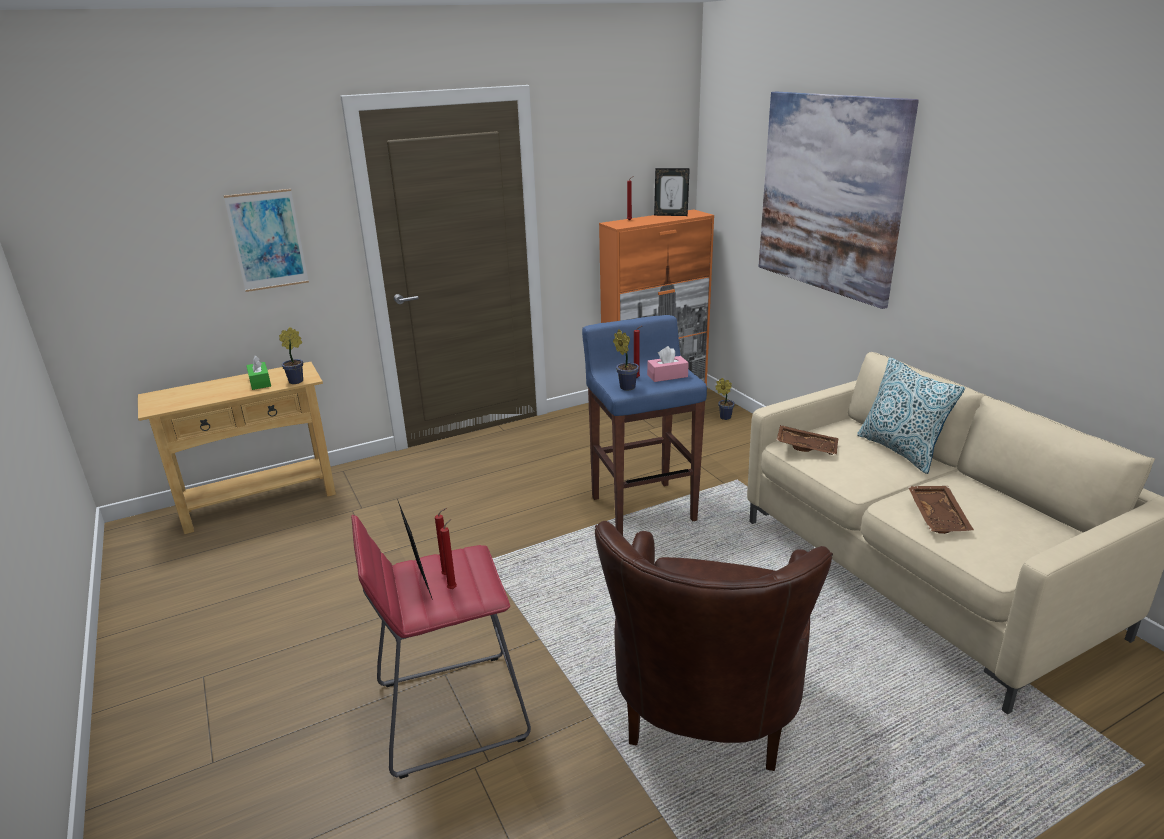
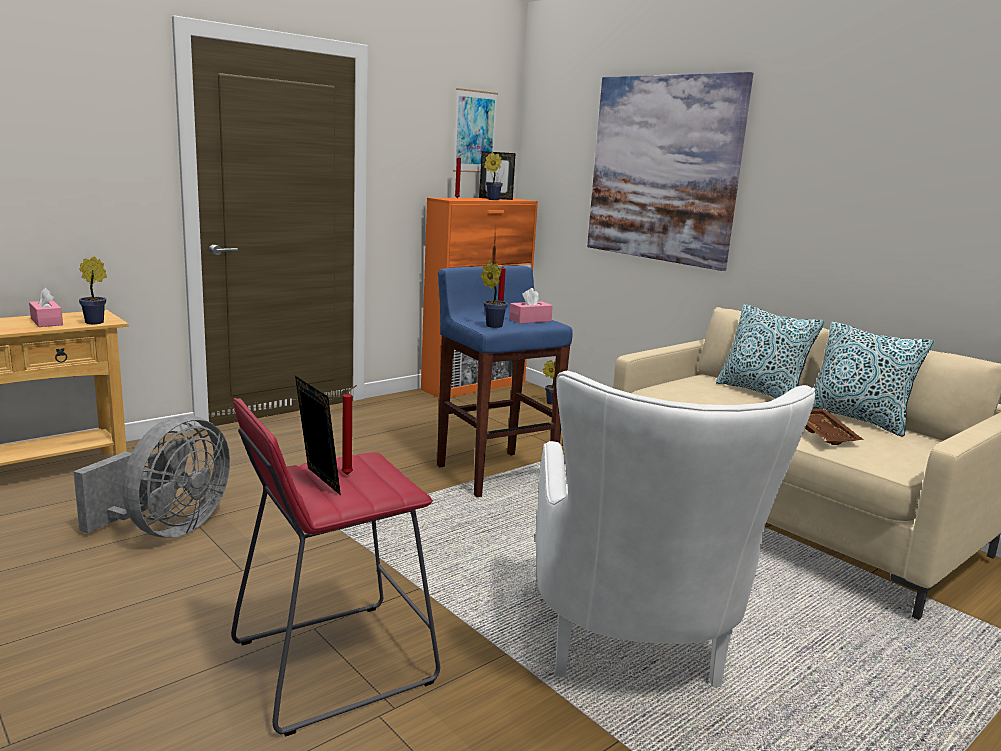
camera: 15 degrees left, 10 degrees down
picture [224,189,309,292] -> picture moved to [453,88,498,173]
green tissue box [246,355,271,390] -> pink tissue box [29,288,63,327]
red candle [440,519,457,589] -> none
brown armchair [595,521,833,771] -> white armchair [535,370,815,687]
brown tray [777,425,838,455] -> none
none -> grey fan [73,415,230,538]
none -> potted plant [484,152,503,200]
none -> pillow [812,321,935,437]

